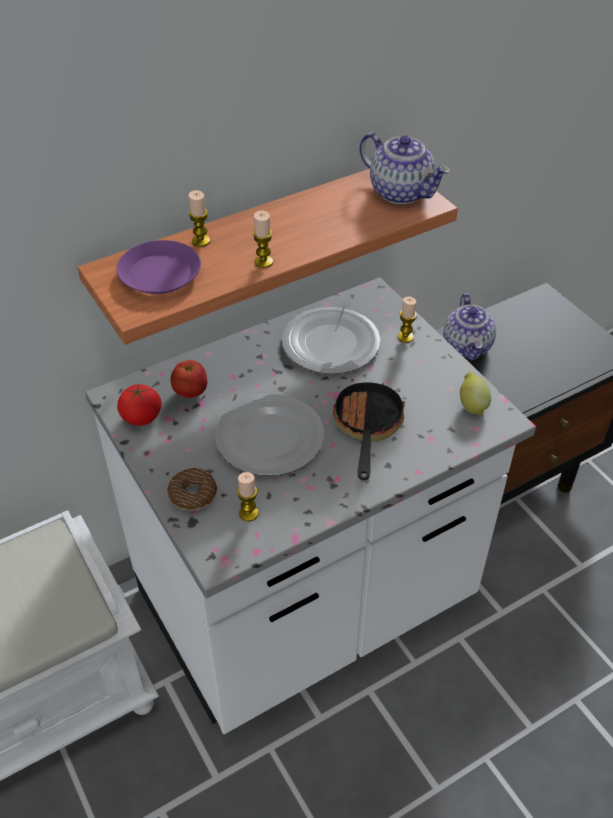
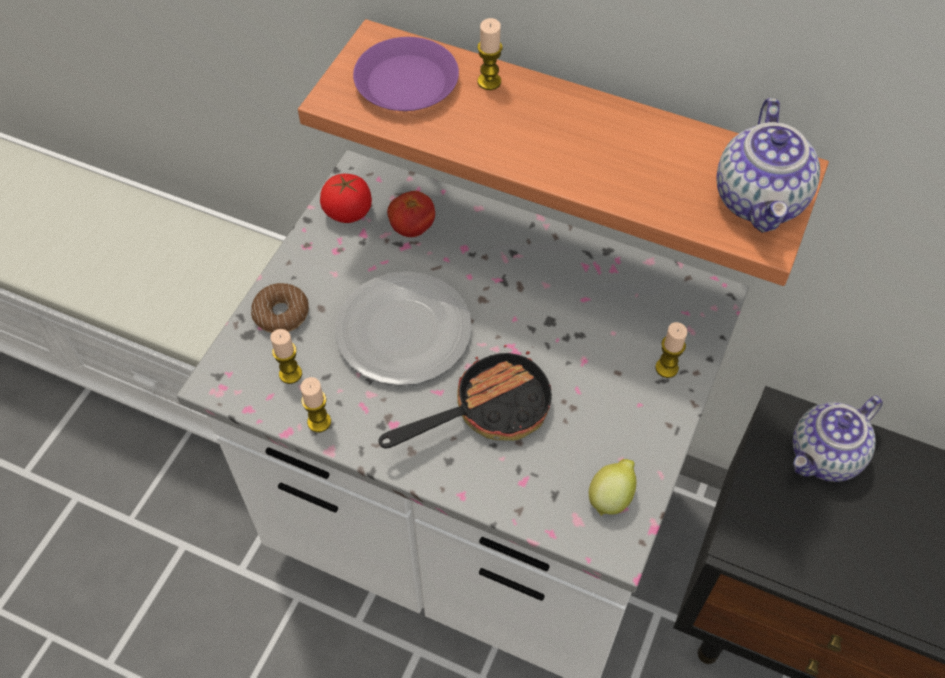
camera: 55 degrees right, 10 degrees up
candle [253,210,273,268] -> candle moved to [300,377,331,432]
plate [282,307,381,374] -> none

